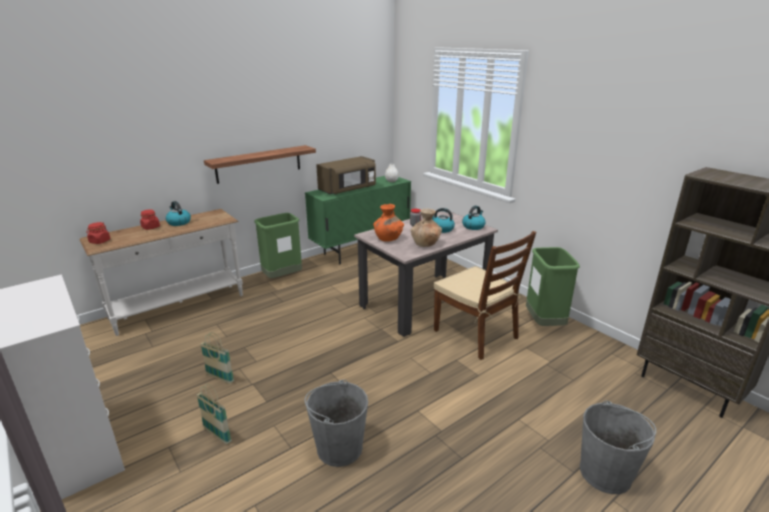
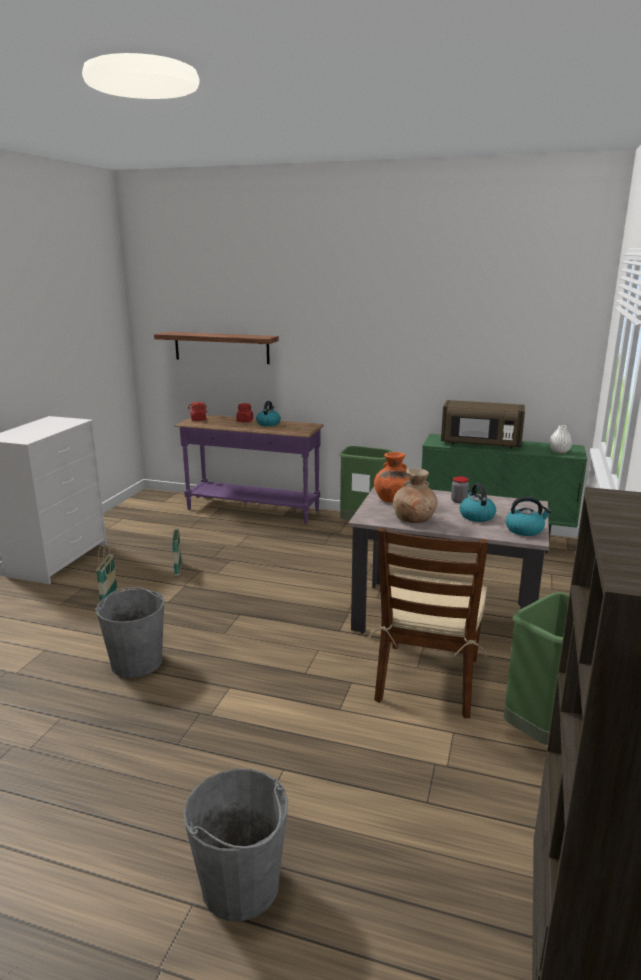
camera: 55 degrees right, 5 degrees down
white console table [79,209,243,336] -> purple console table [175,415,324,524]
shelf [204,145,316,184] -> shelf moved to [154,332,279,364]

